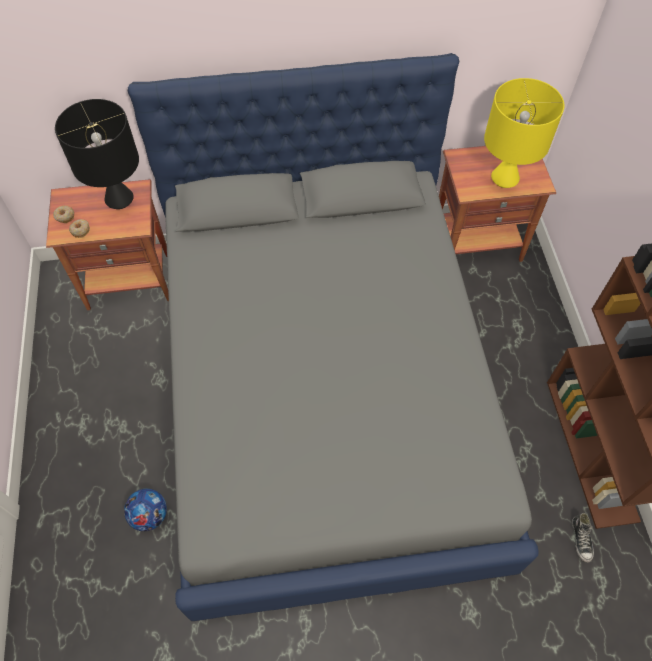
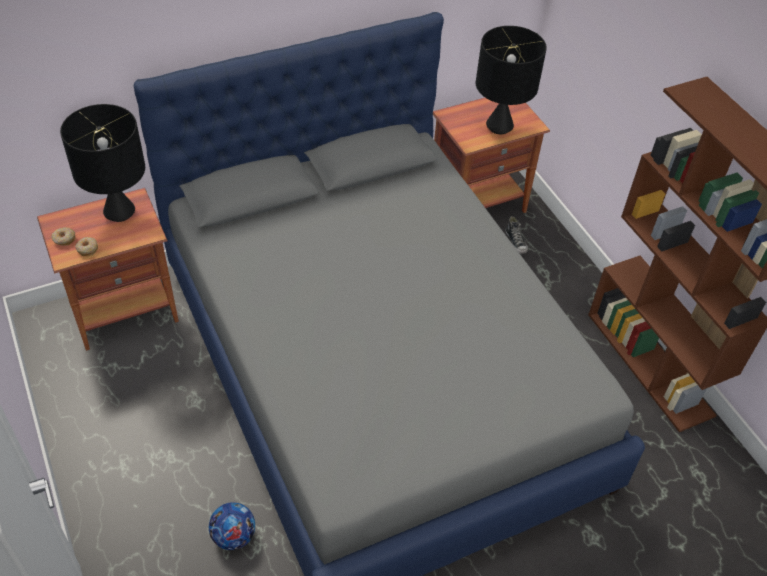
camera: 20 degrees left, 10 degrees down
yellow table lamp [484,78,564,188] -> black table lamp [476,26,547,134]
shoe [572,513,594,563] -> shoe moved to [505,216,528,254]

